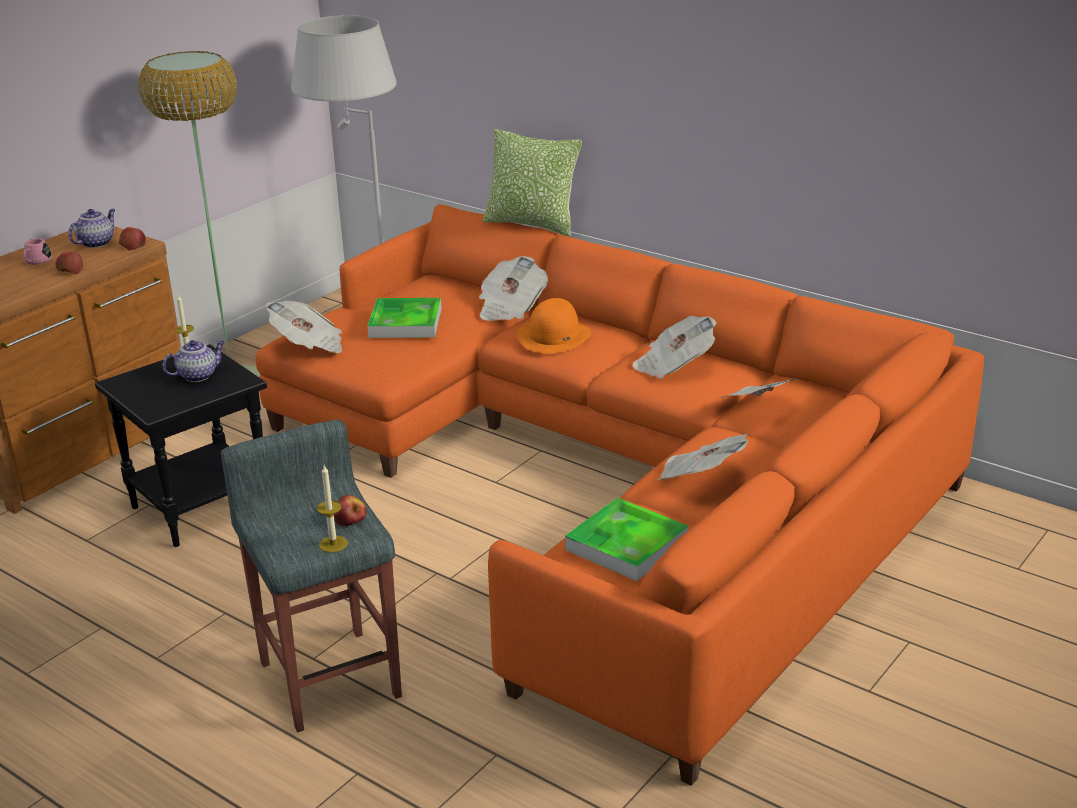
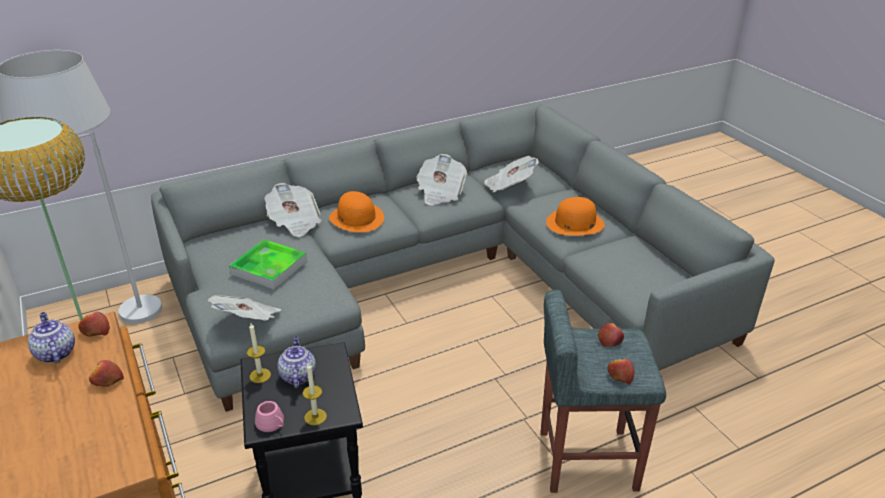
camera: 65 degrees left, 5 degrees up
pink mug [23,238,52,265] -> pink mug moved to [255,401,284,432]
orange sofa [255,204,984,786] -> grey sofa [151,103,775,412]
candle [317,466,348,553] -> candle moved to [303,362,327,425]
pillow [483,129,582,236] -> none
tray [565,497,688,581] -> none
newspaper [658,434,748,480] -> orange hat [546,197,605,236]
none -> apple [608,359,634,385]

